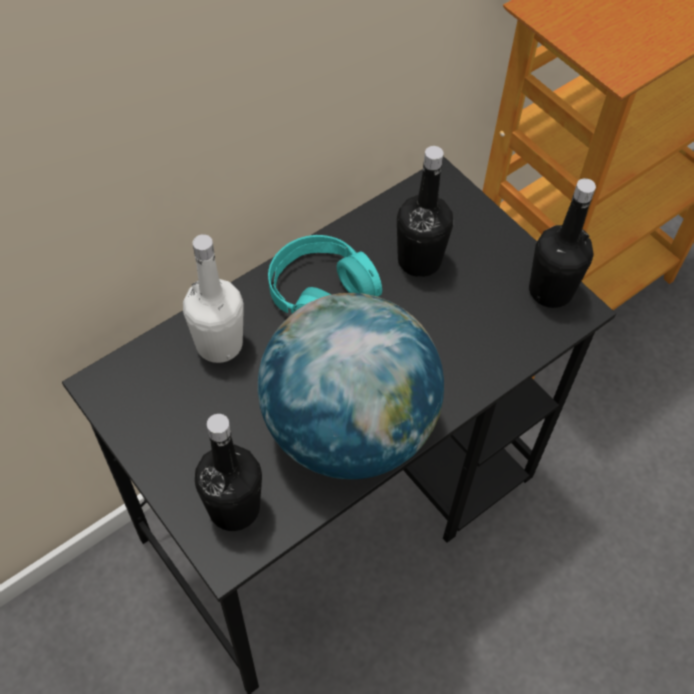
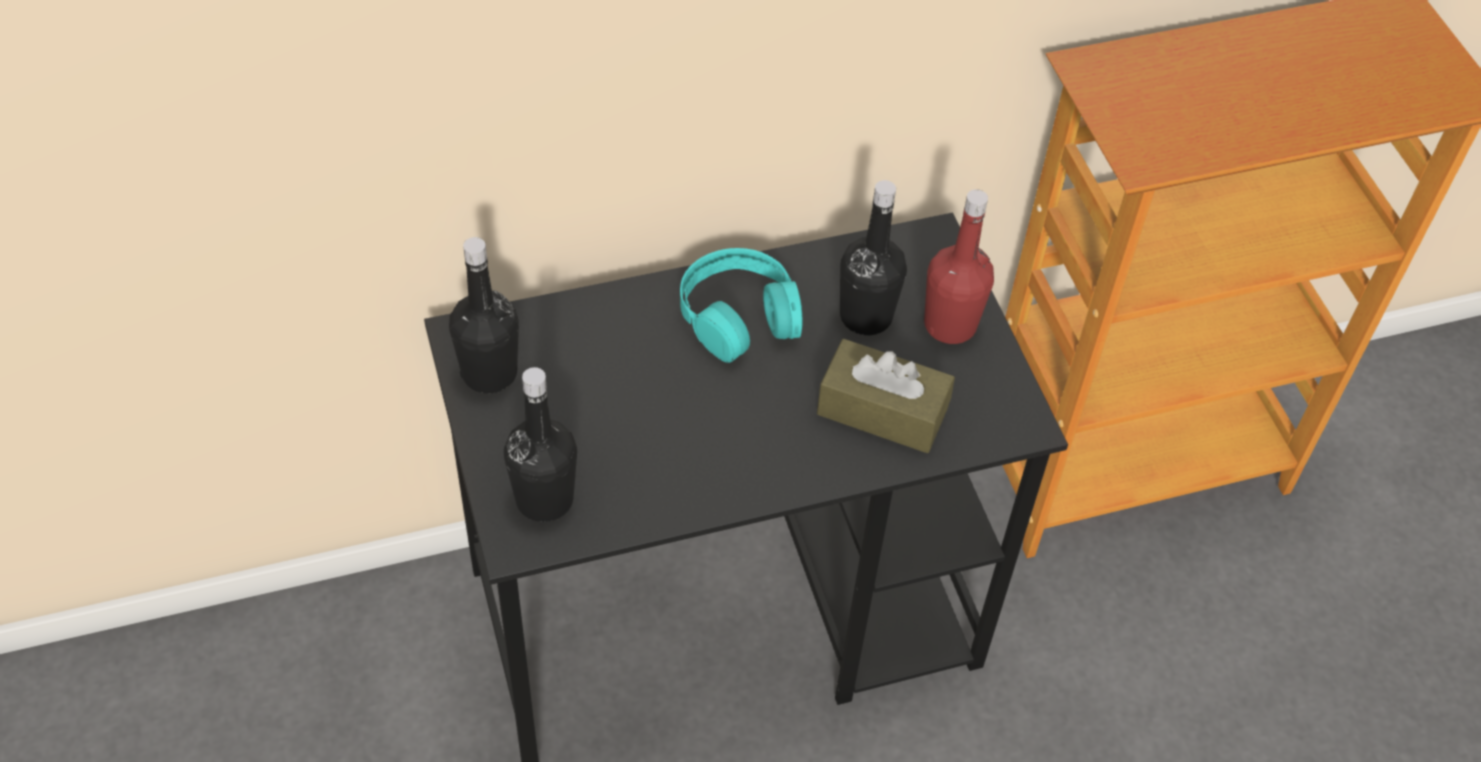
camera: 20 degrees right, 5 degrees down
white bottle [183,234,244,363] -> none
globe [258,293,444,479] -> none
black bottle [529,178,596,308] -> black bottle moved to [449,237,519,394]
none -> brown tissue box [817,339,955,453]
none -> red bottle [924,189,994,344]

